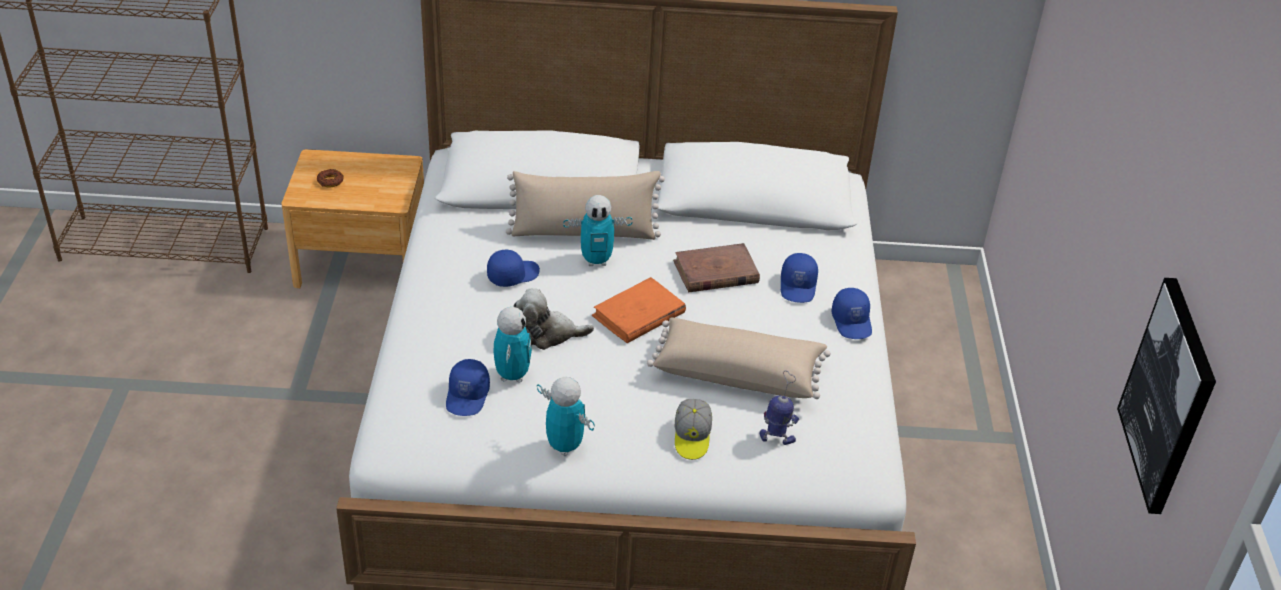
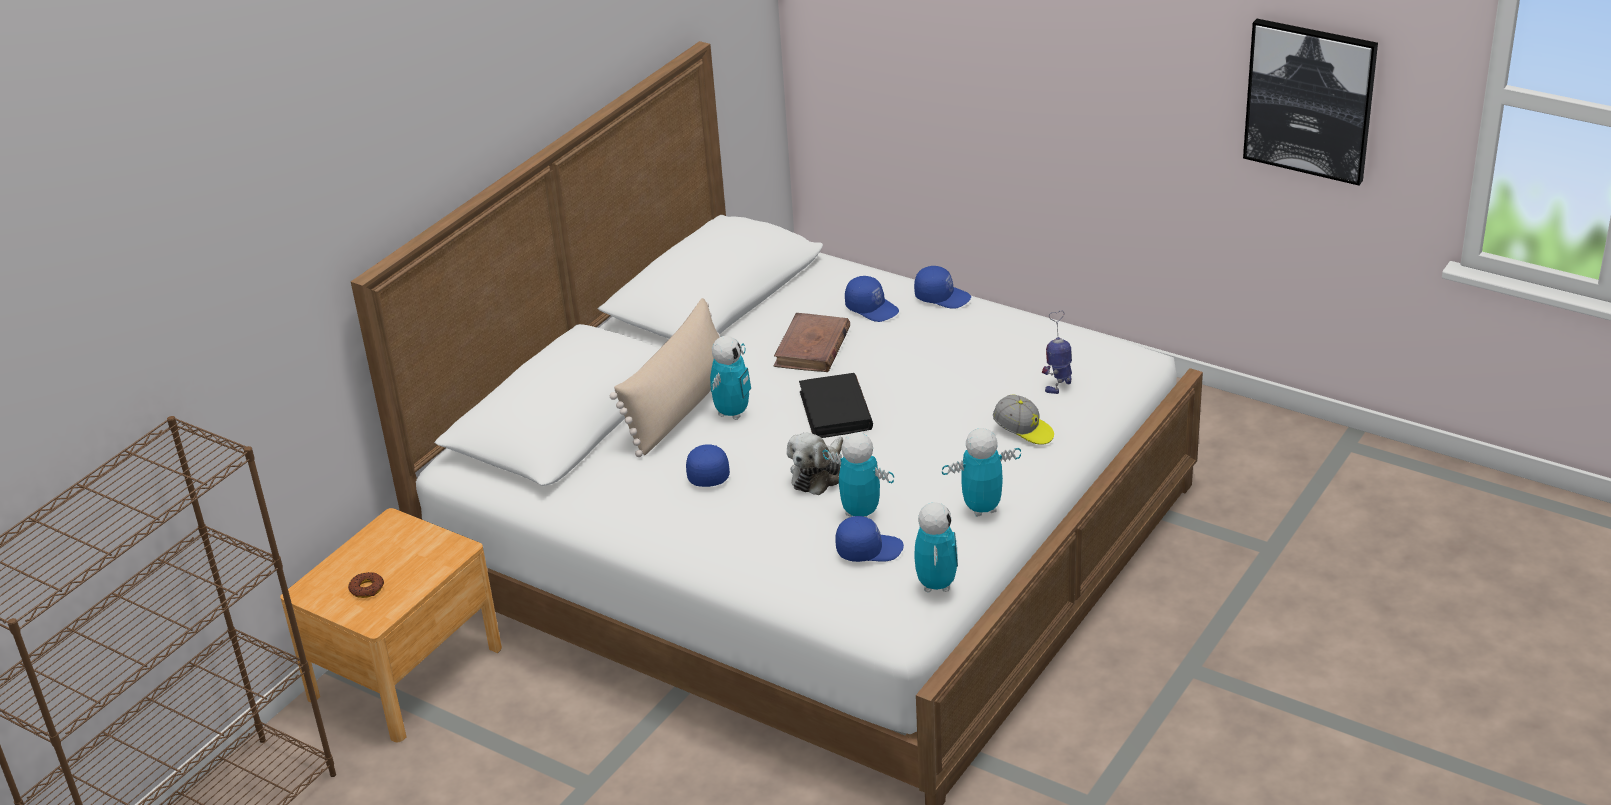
camera: 55 degrees left, 5 degrees down
blue cap [446,359,490,416] -> blue cap turned 45 degrees counterclockwise [835,516,904,562]
orange book [592,277,686,343] -> black book [799,373,873,438]
beige pillow [647,317,831,399] -> none
none -> toy robot [914,502,958,592]

